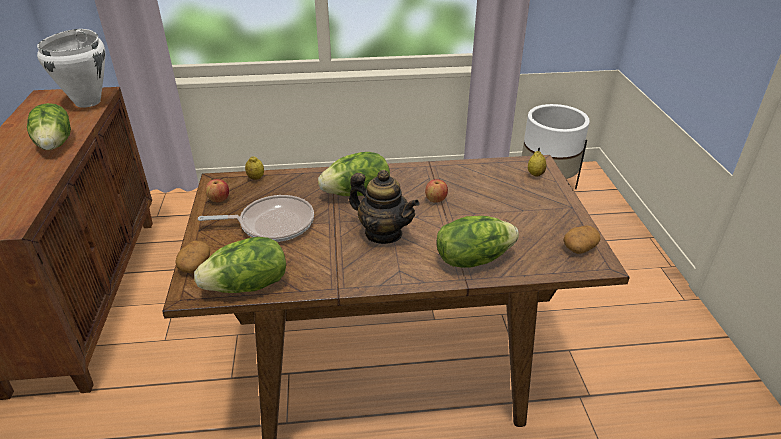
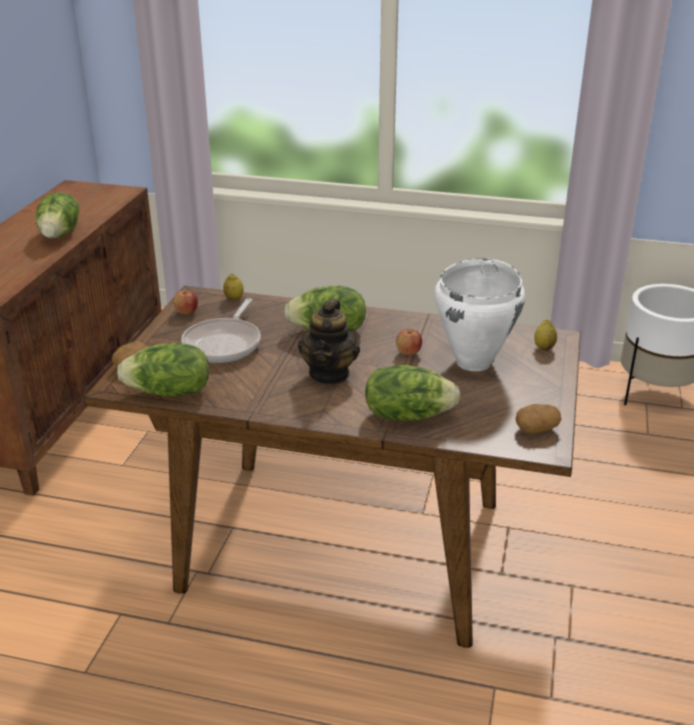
camera: 20 degrees right, 5 degrees down
white cooking pot [37,29,105,108] -> white cooking pot moved to [434,258,525,371]
frying pan [198,195,314,242] -> frying pan turned 90 degrees clockwise [181,298,261,363]
teapot [349,170,419,244] -> teapot turned 45 degrees clockwise [298,299,360,384]

